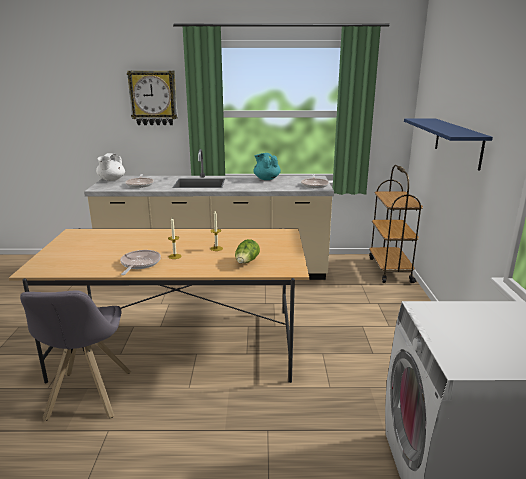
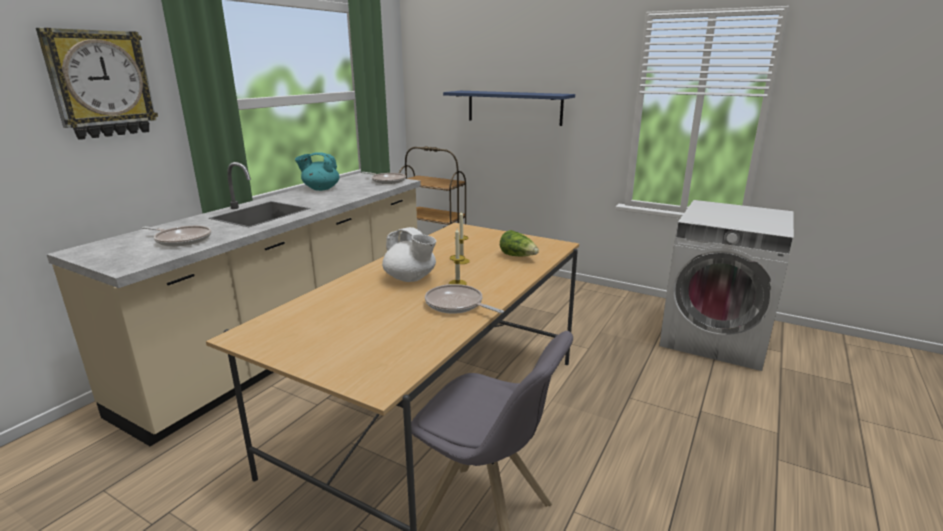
camera: 60 degrees left, 0 degrees up
white teapot [96,153,125,181] -> white teapot moved to [382,227,436,282]

